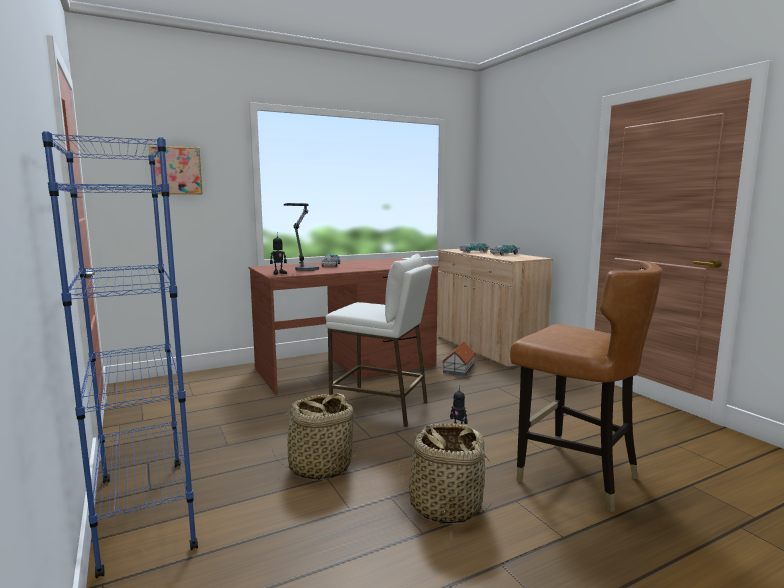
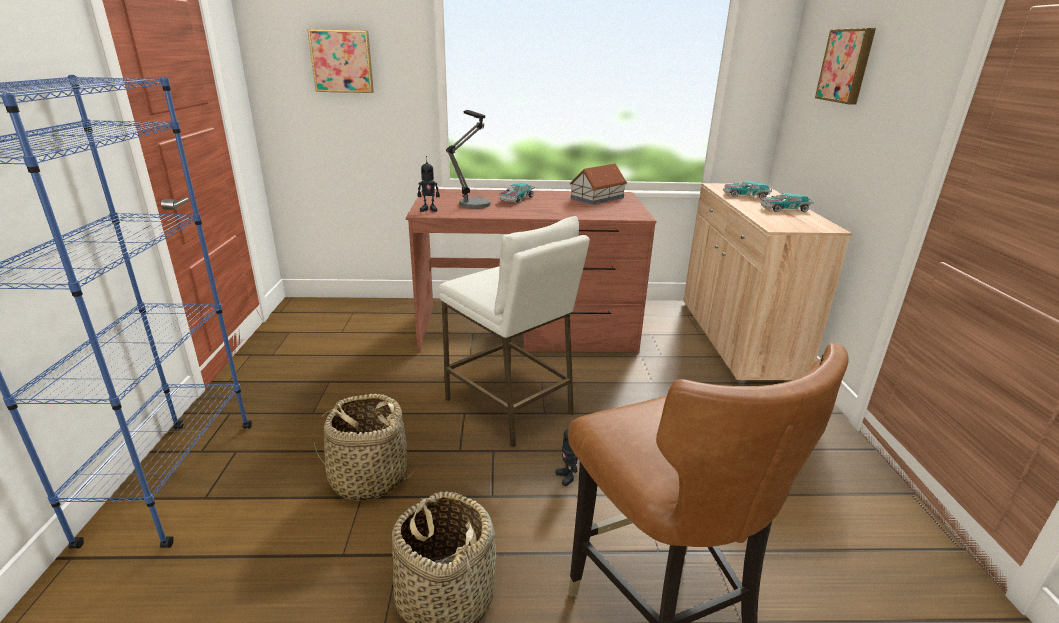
camera: 25 degrees right, 15 degrees up
toy house [442,342,476,376] -> toy house moved to [570,164,627,205]
none -> picture [815,28,876,105]

